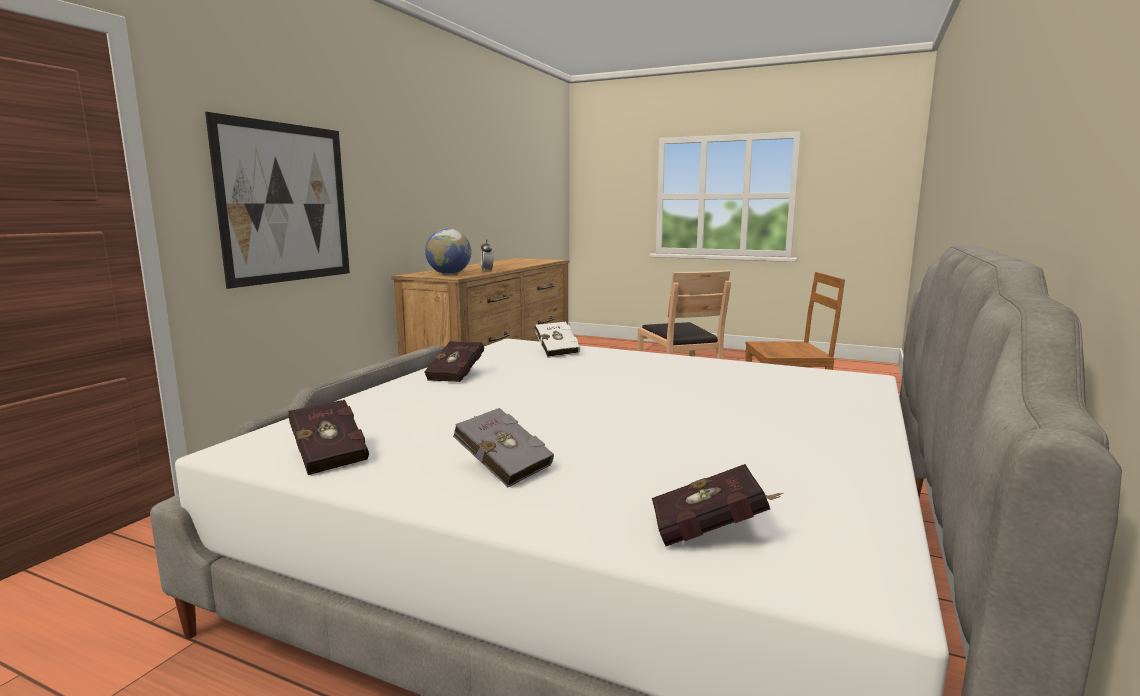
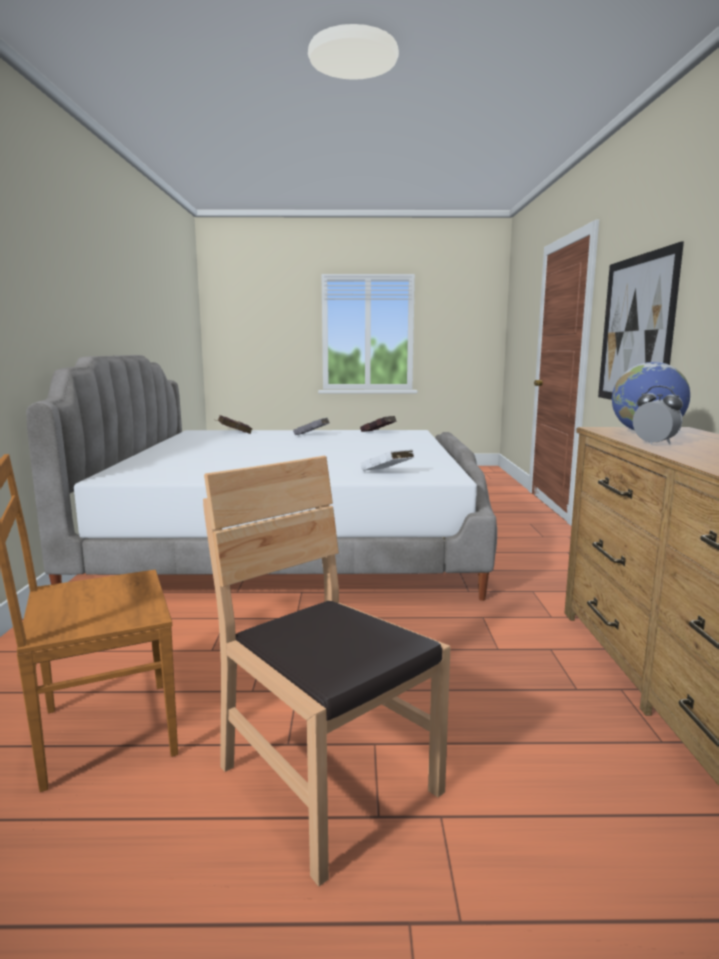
camera: 155 degrees right, 0 degrees up
red book [424,341,484,382] -> none

